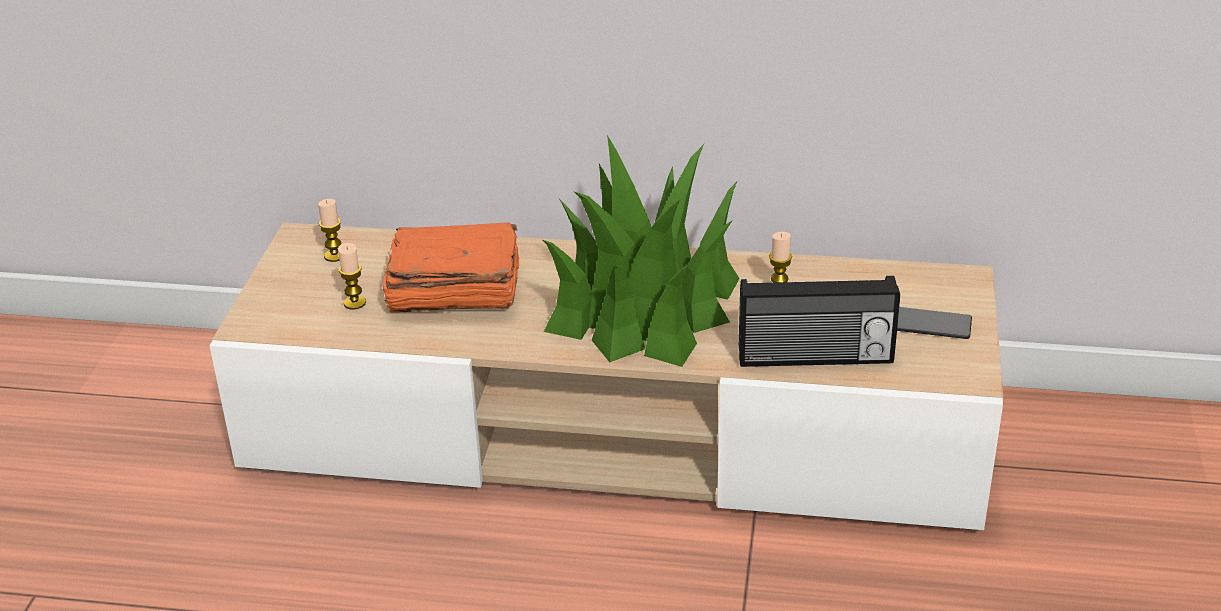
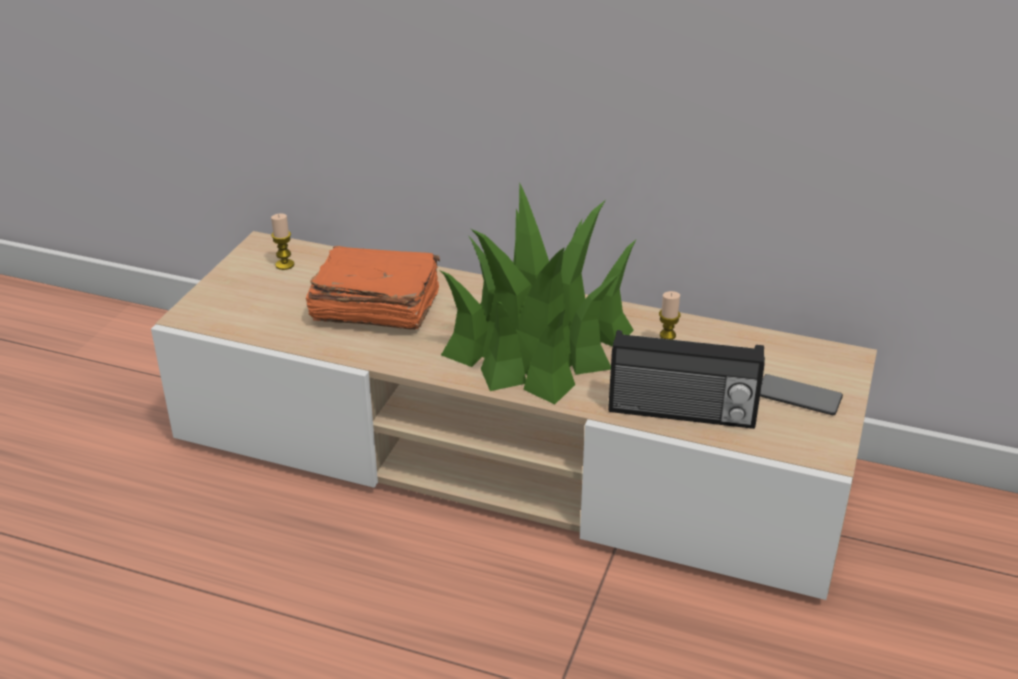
camera: 10 degrees right, 0 degrees up
candle [338,243,366,310] -> none

